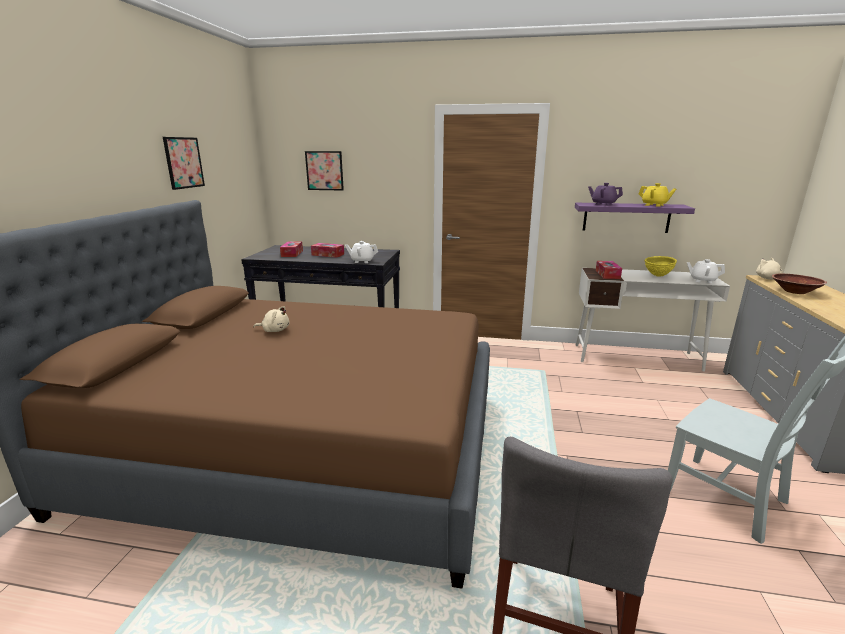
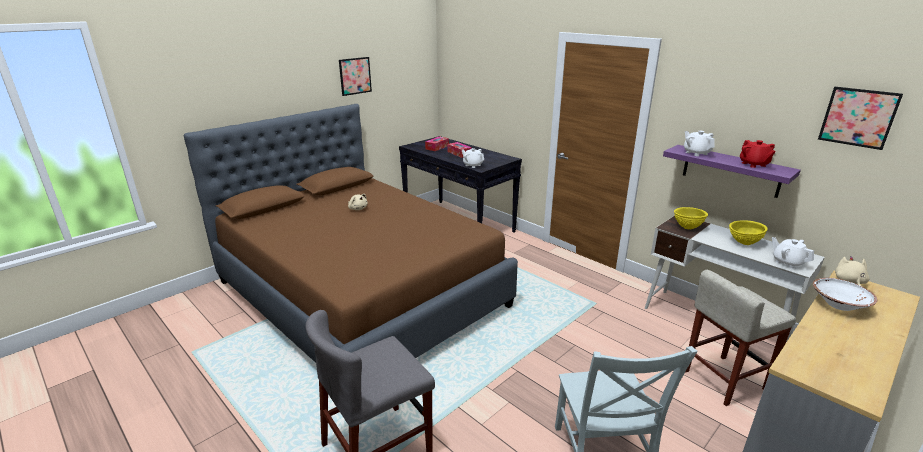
camera: 35 degrees right, 5 degrees up
picture [305,151,344,191] -> picture moved to [818,87,903,150]
purple teapot [588,183,623,206] -> white teapot [684,131,715,156]
tissue box [596,261,622,279] -> yellow bowl [674,207,708,229]
yellow teapot [638,183,676,207] -> red teapot [740,140,776,168]
brown bowl [772,274,827,294] -> white bowl [813,278,877,311]
none -> beige stool [685,270,796,406]

